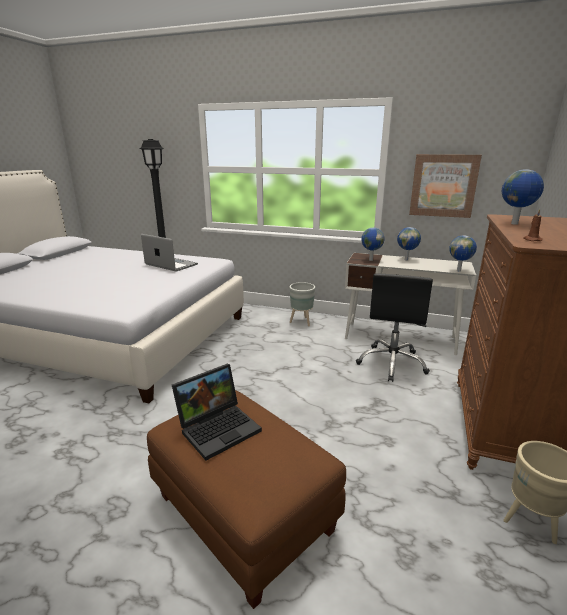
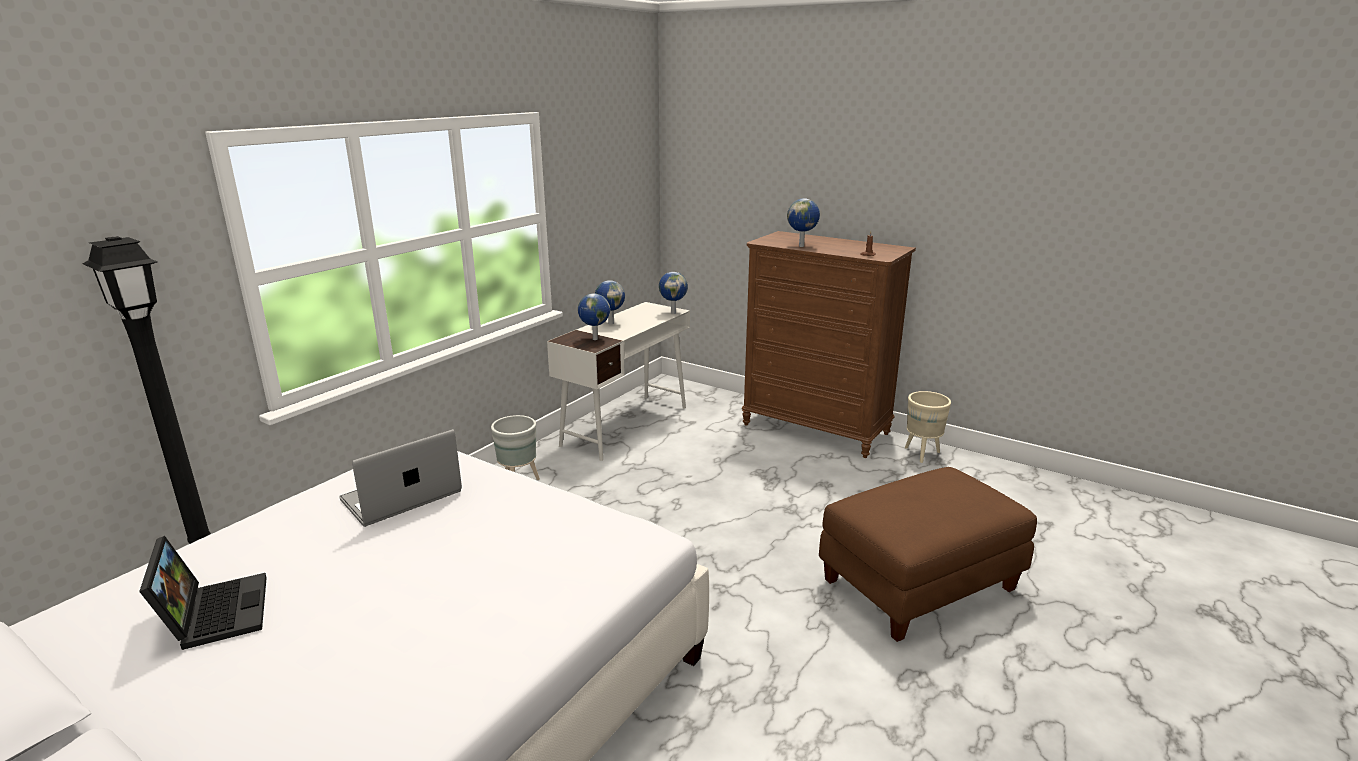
camera: 75 degrees left, 0 degrees up
laptop [172,364,262,461] -> laptop moved to [139,536,267,650]
black office chair [356,273,433,382] -> none
picture [409,154,482,218] -> none

